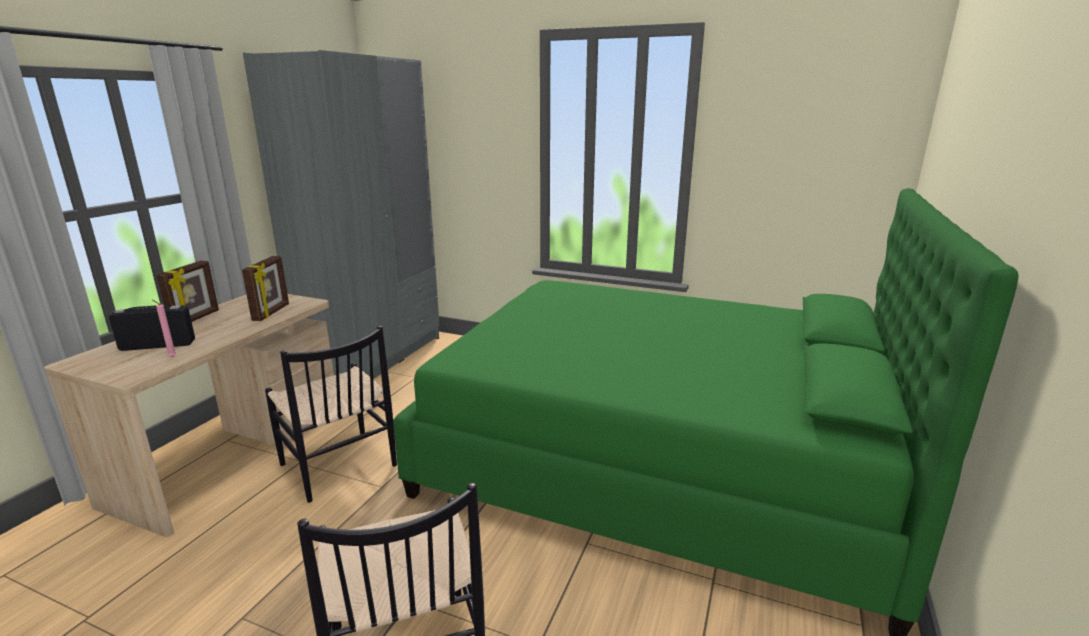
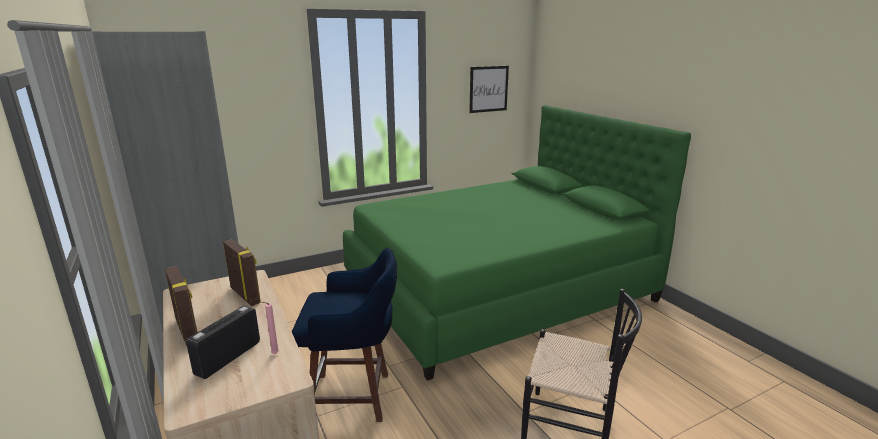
camera: 50 degrees left, 0 degrees up
black chair [265,326,397,503] -> blue stool [292,248,397,422]
none -> picture [469,66,509,113]

